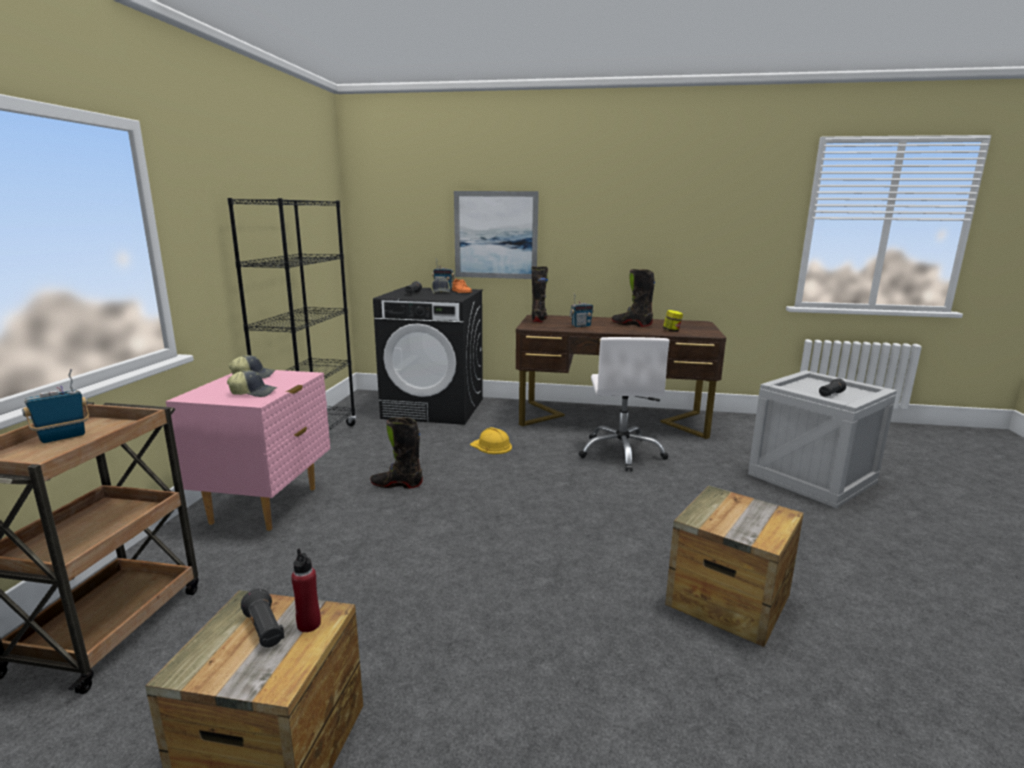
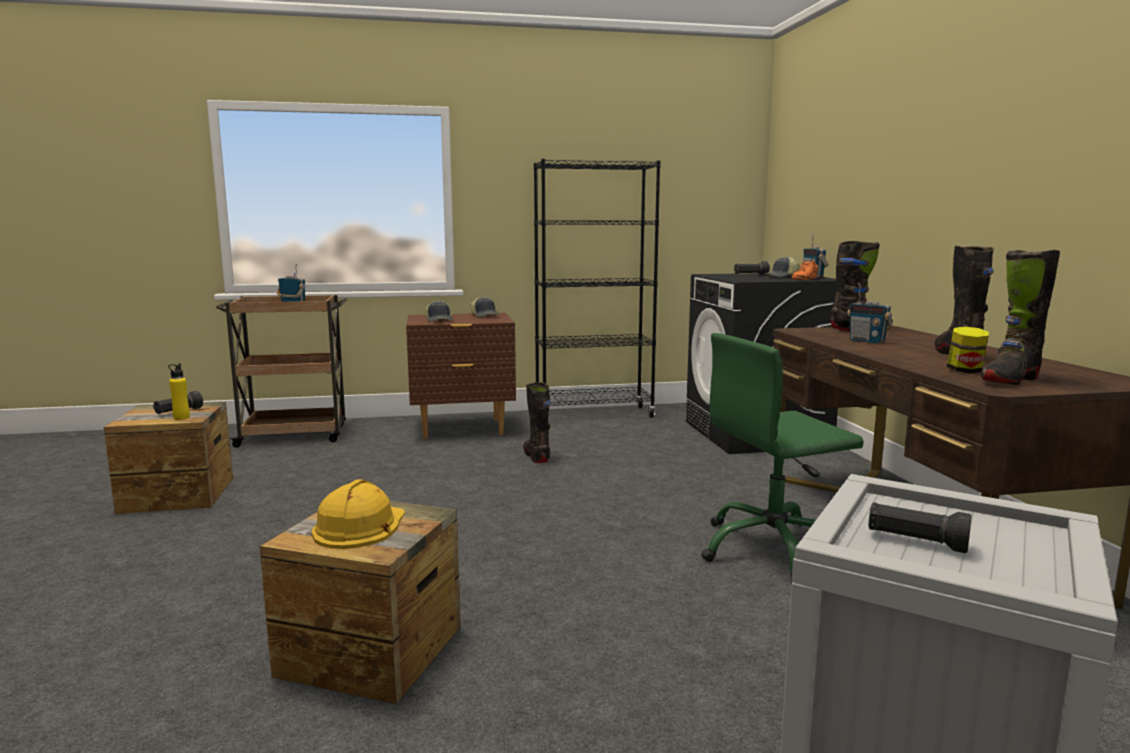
camera: 70 degrees right, 5 degrees down
pink nightstand [166,370,330,531] -> brown nightstand [406,313,516,439]
red bottle [291,549,321,632] -> yellow bottle [168,363,190,420]
picture [454,191,539,279] -> none
yellow hard hat [470,427,512,454] -> yellow hard hat moved to [312,479,405,549]
white office chair [579,337,670,471] -> green office chair [701,333,864,584]
none -> black boot [981,250,1060,385]

